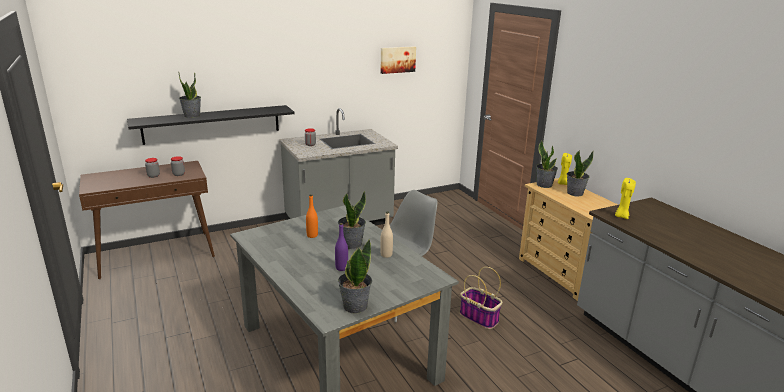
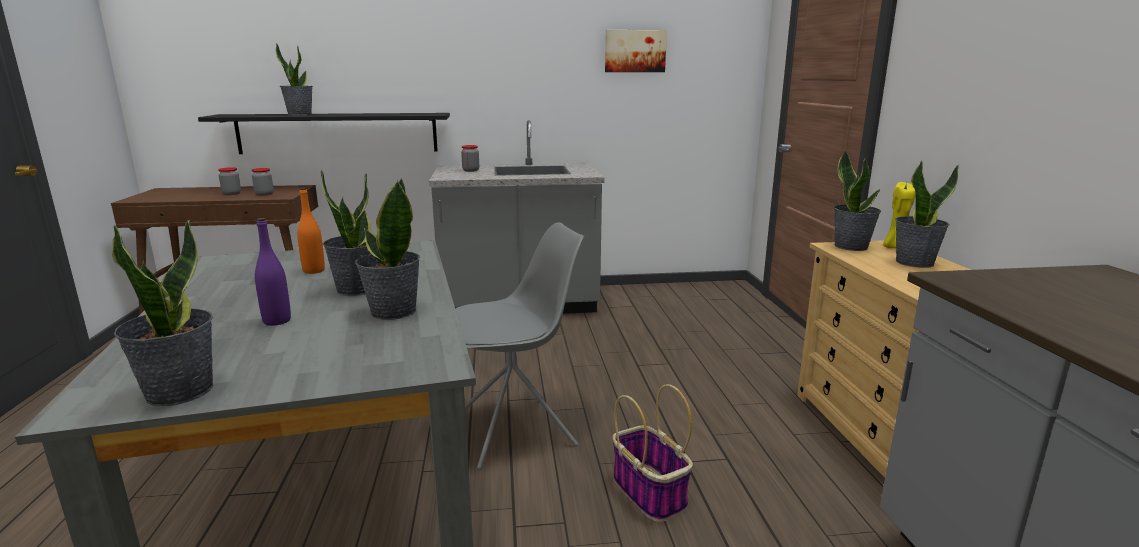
camera: 20 degrees right, 5 degrees down
beige bottle [380,212,393,258] -> potted plant [355,178,420,320]
yellow candle [615,178,636,219] -> none

